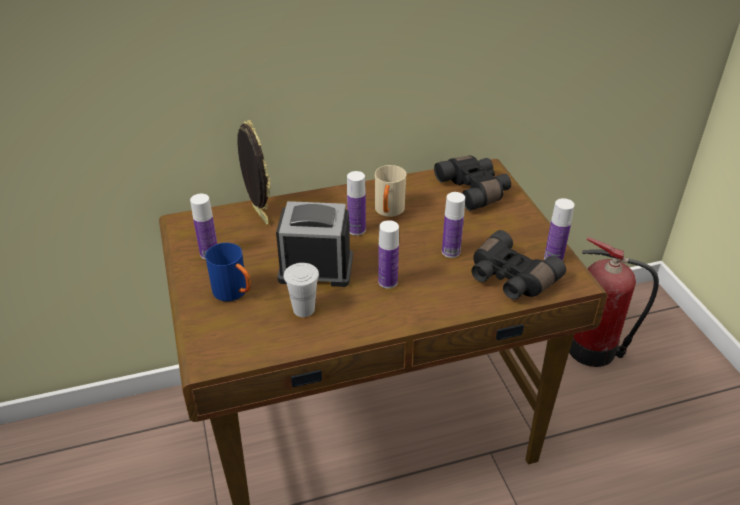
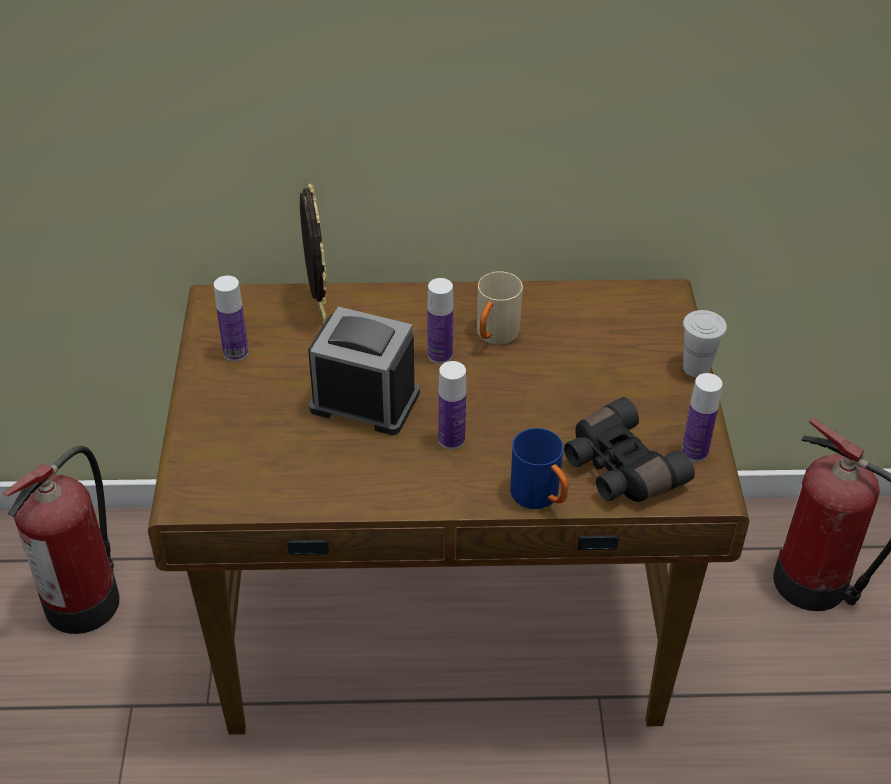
camera: 15 degrees right, 5 degrees up
blue mug [205,243,251,301] -> blue mug moved to [510,428,568,509]
white cup [284,263,319,317] -> white cup moved to [683,310,727,377]
black binoculars [434,156,511,211] -> none
bottle [442,192,465,258] -> none
none -> fire extinguisher [3,446,120,634]

